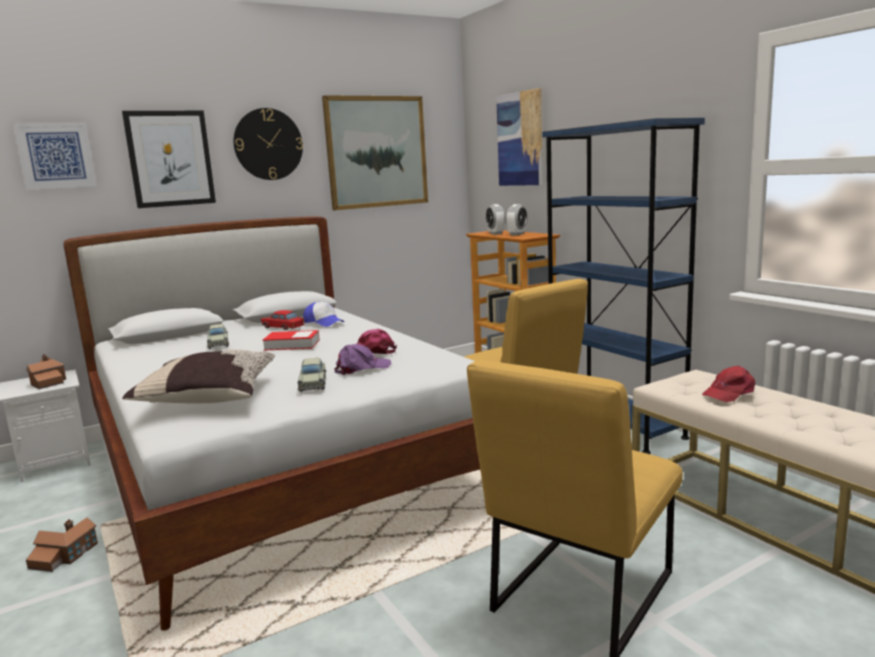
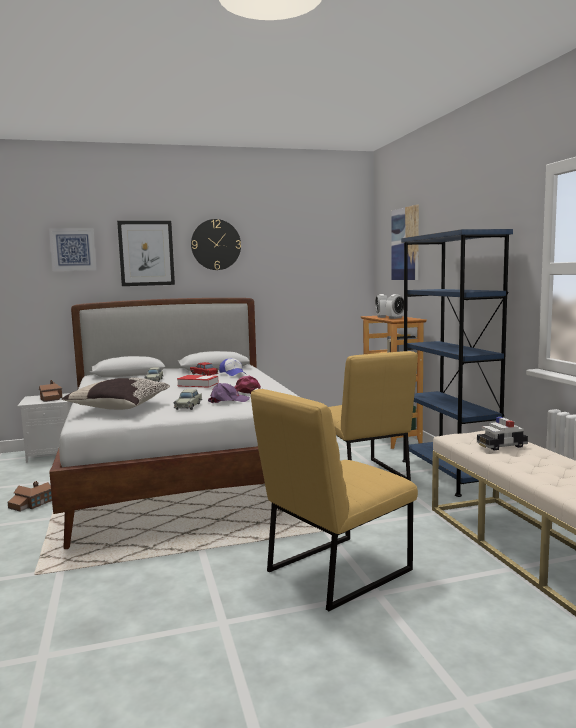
camera: 15 degrees right, 5 degrees down
picture [322,95,428,210] -> none
red cap [702,366,755,402] -> toy car [477,417,528,450]

